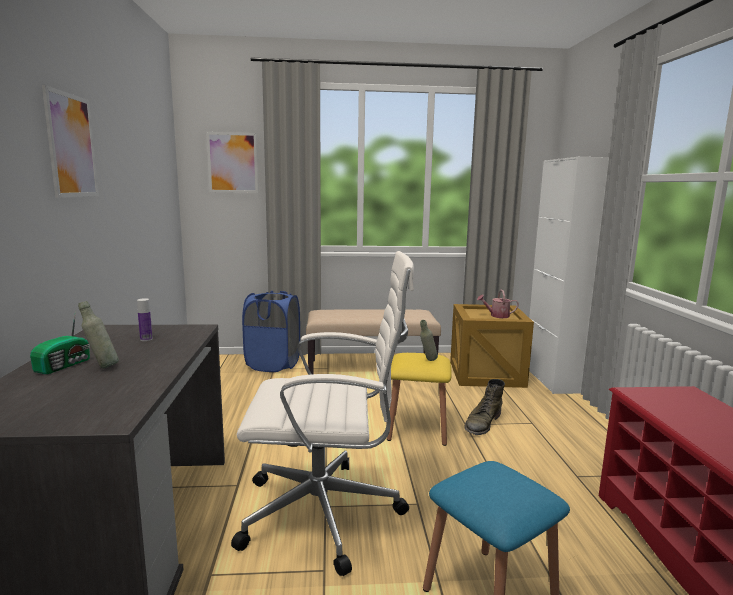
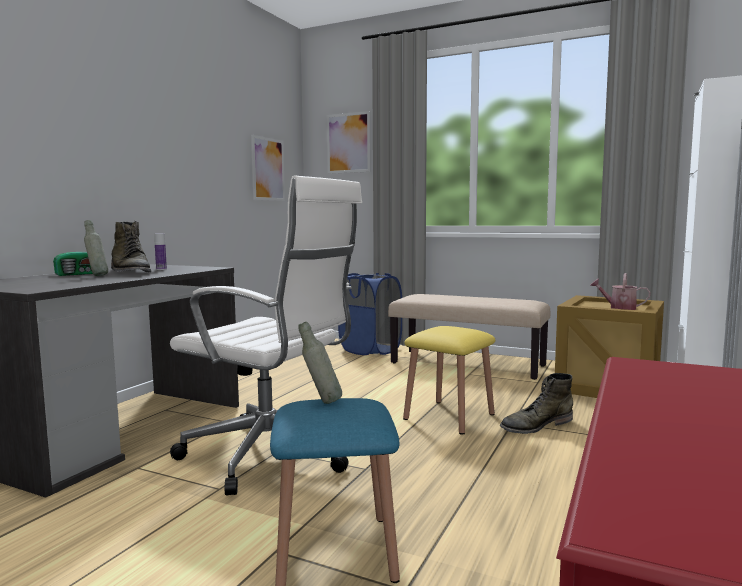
camera: 30 degrees right, 5 degrees down
picture [42,85,99,198] -> picture moved to [251,135,285,201]
grey bottle [420,320,438,361] -> grey bottle moved to [298,322,342,404]
none -> green boot [111,221,151,272]

